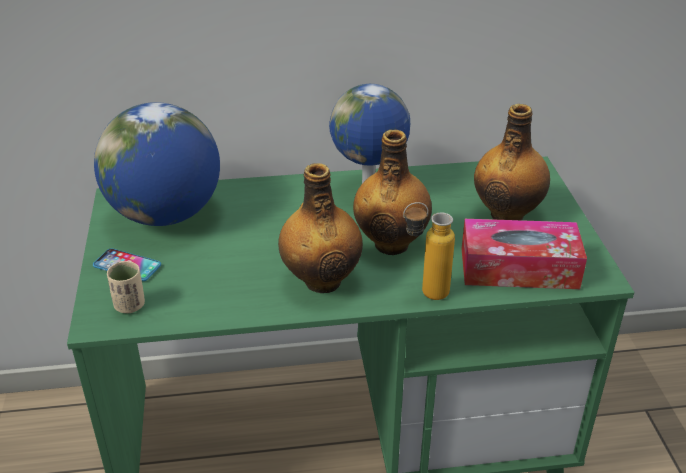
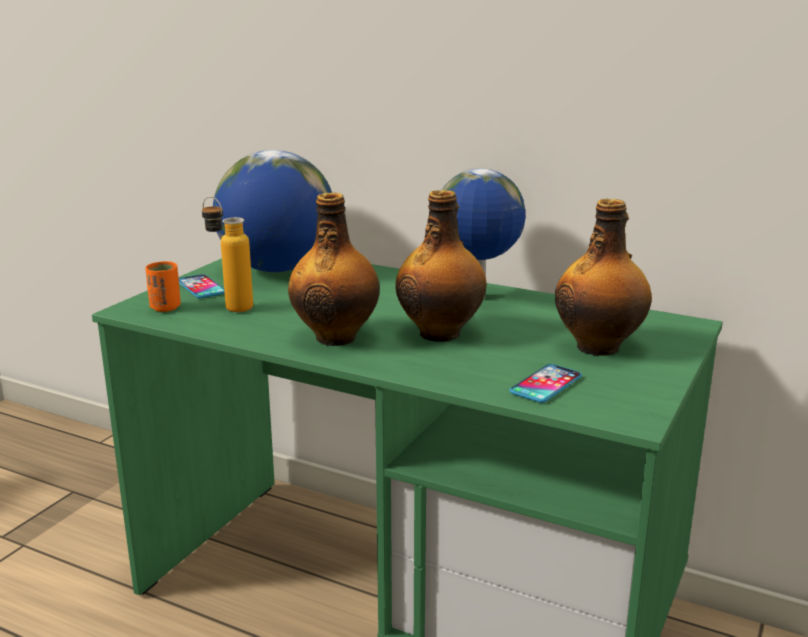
camera: 35 degrees right, 15 degrees down
beige cup [107,261,145,313] -> orange cup [145,261,181,312]
bottle [403,202,455,300] -> bottle moved to [202,196,253,312]
tissue box [462,219,587,289] -> phone [510,364,582,403]

